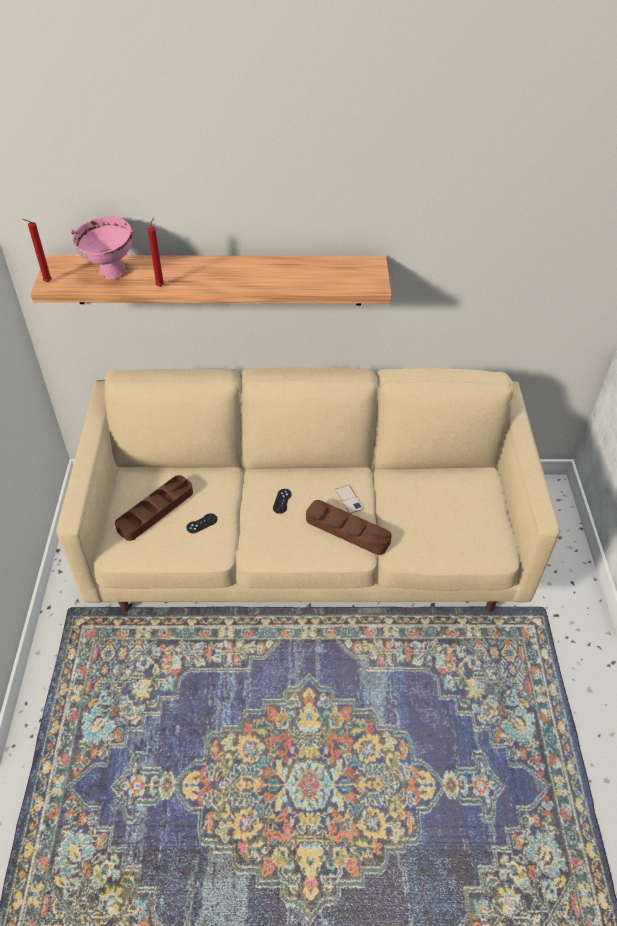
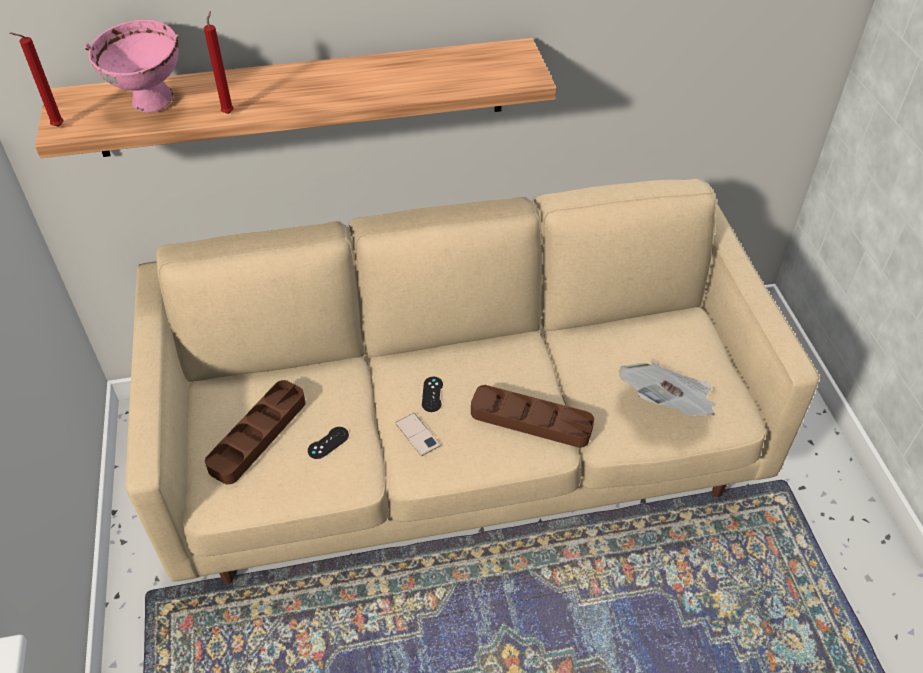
camera: 10 degrees left, 0 degrees up
phone [335,485,364,514] -> phone moved to [396,413,440,456]
none -> newspaper [619,362,716,416]

